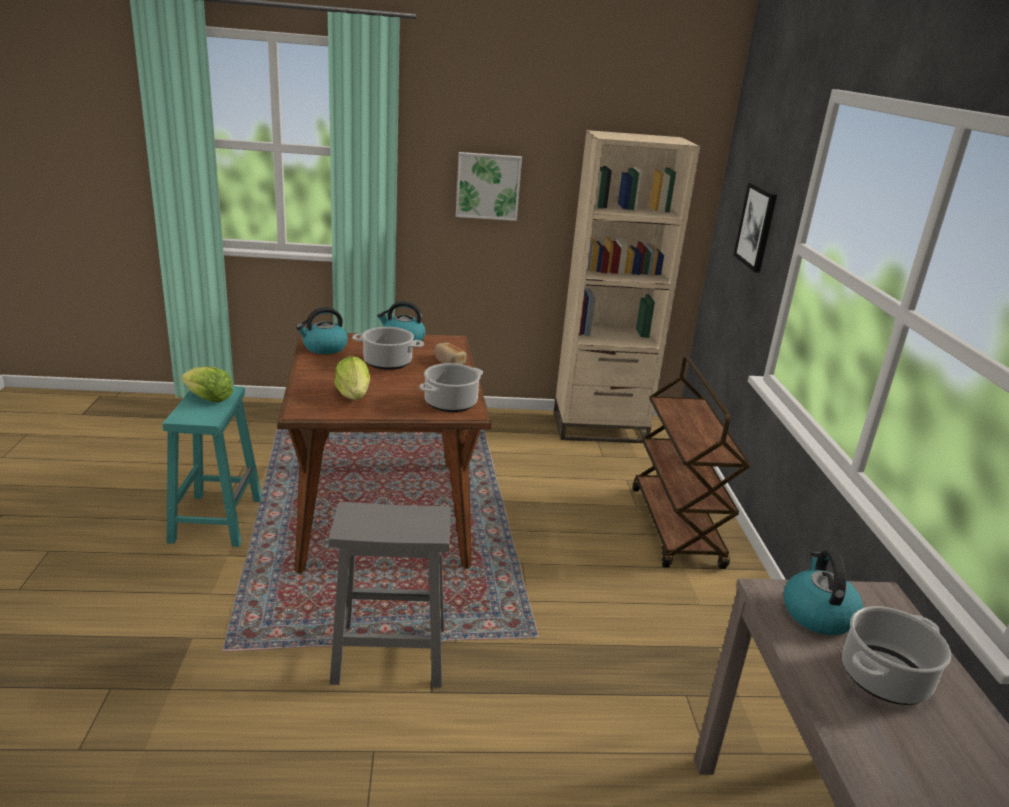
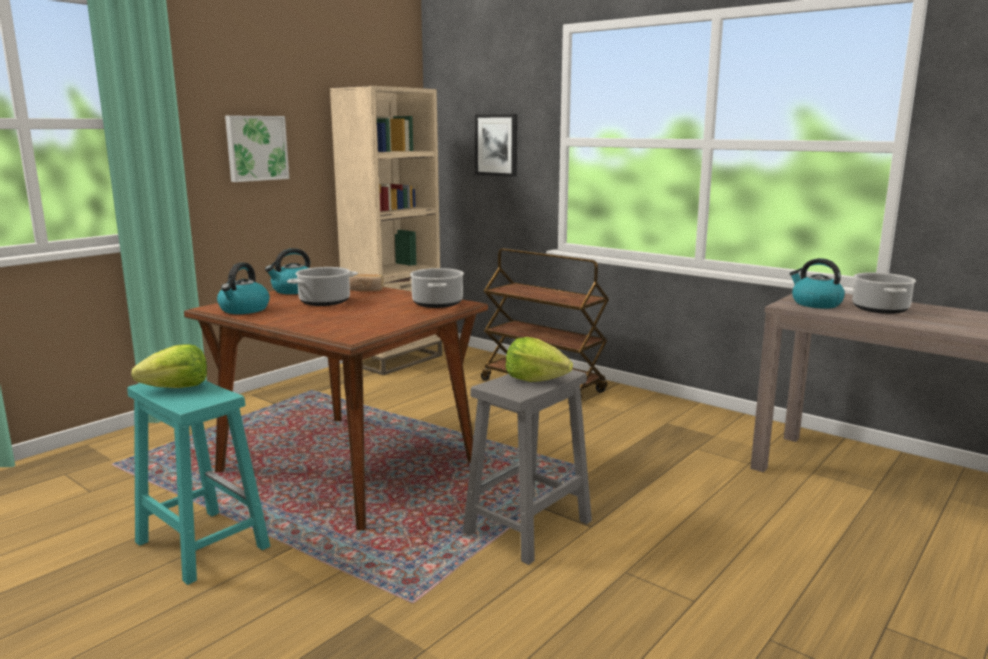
camera: 45 degrees left, 10 degrees down
lettuce [334,356,370,400] -> lettuce moved to [506,337,573,382]

